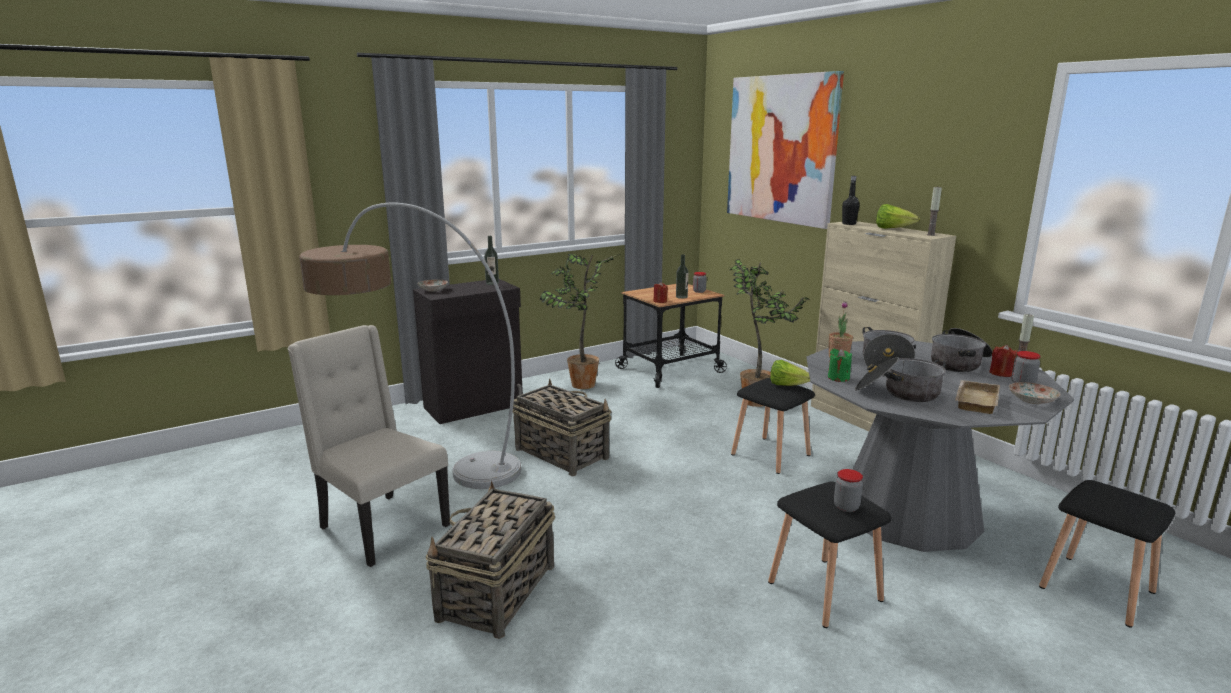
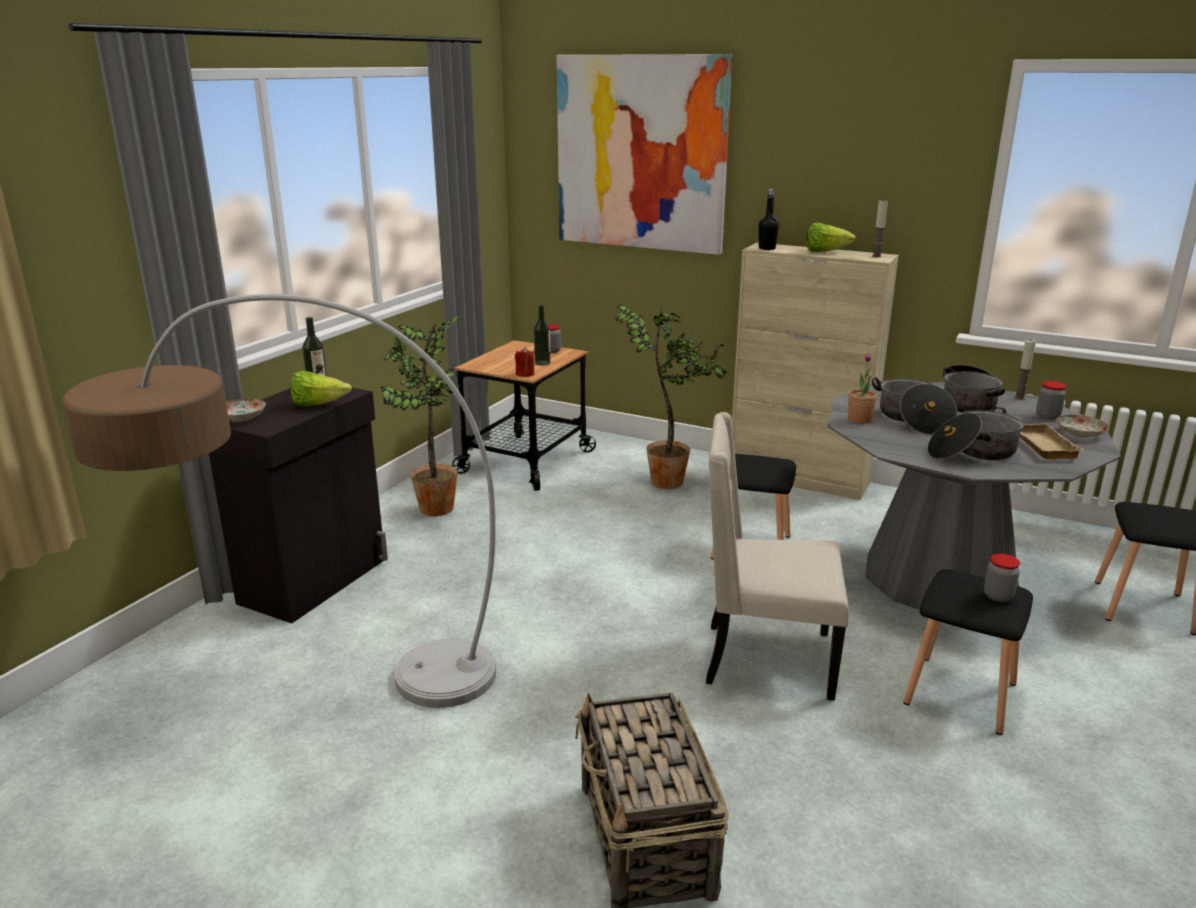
camera: 30 degrees left, 5 degrees up
beige chair [288,325,450,567] -> beige chair moved to [706,412,849,701]
basket [513,379,612,476] -> none
lettuce [770,360,810,386] -> lettuce moved to [291,371,352,407]
green candle [828,348,852,382] -> none
red candle [989,345,1018,377] -> none

